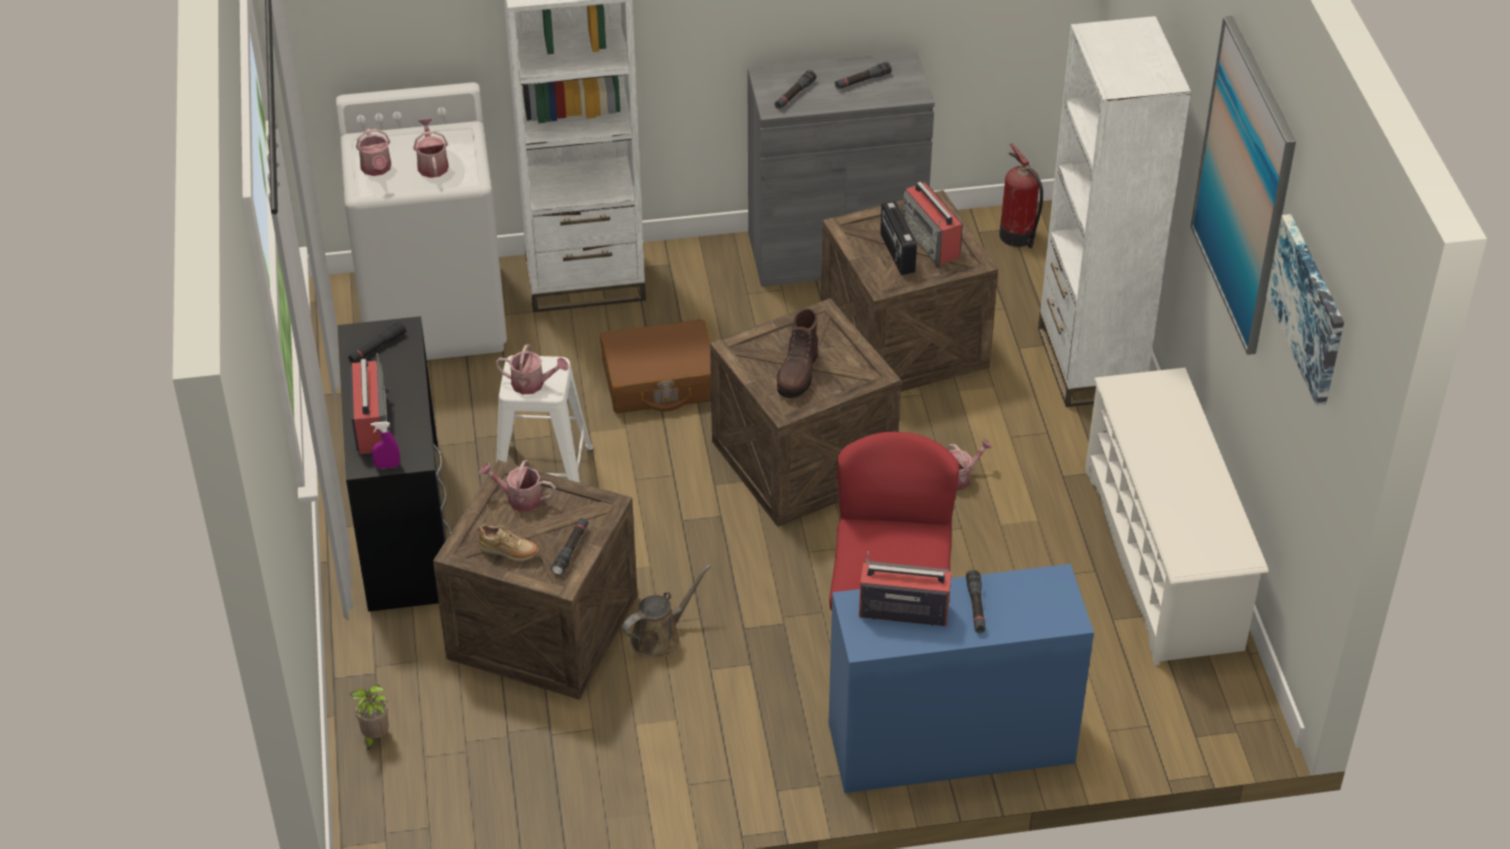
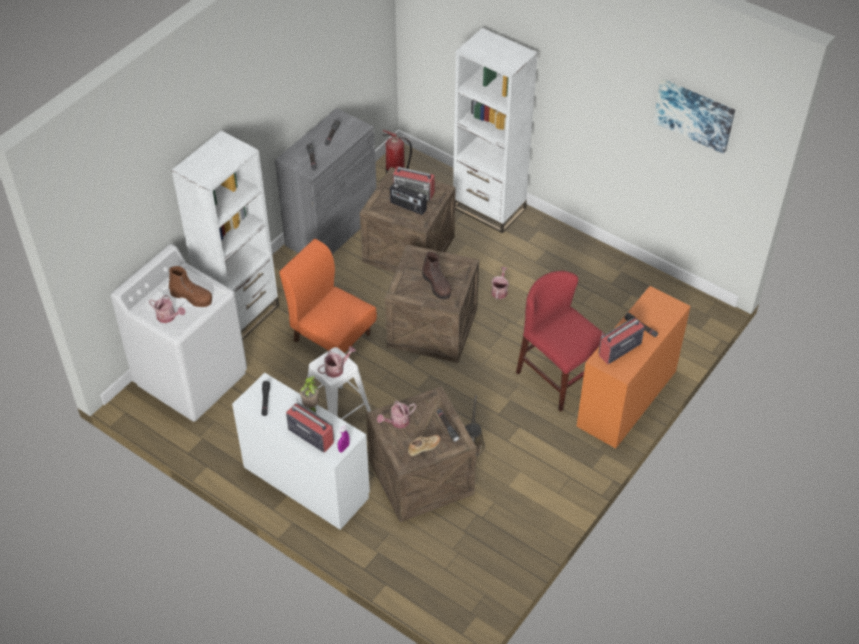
camera: 45 degrees left, 5 degrees up
black desk [337,316,451,612] -> white desk [232,373,370,530]
potted plant [349,685,389,751] -> potted plant moved to [300,376,319,414]
watering can [413,118,449,178] -> brown boot [169,266,212,307]
brown suitcase [600,319,711,413] -> orange chair [279,239,377,353]
blue desk [829,564,1094,793] -> orange desk [576,286,691,448]
white shoe rack [1085,368,1269,666] -> none
picture [1191,16,1296,355] -> none

